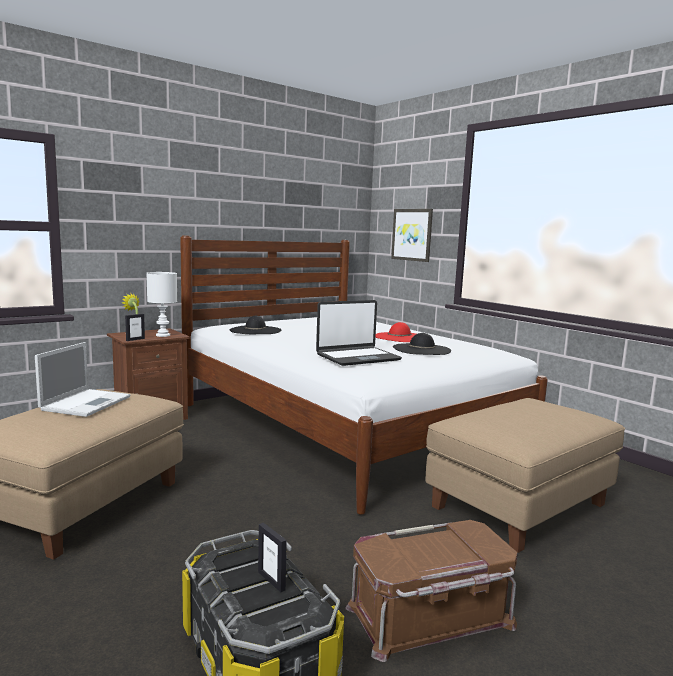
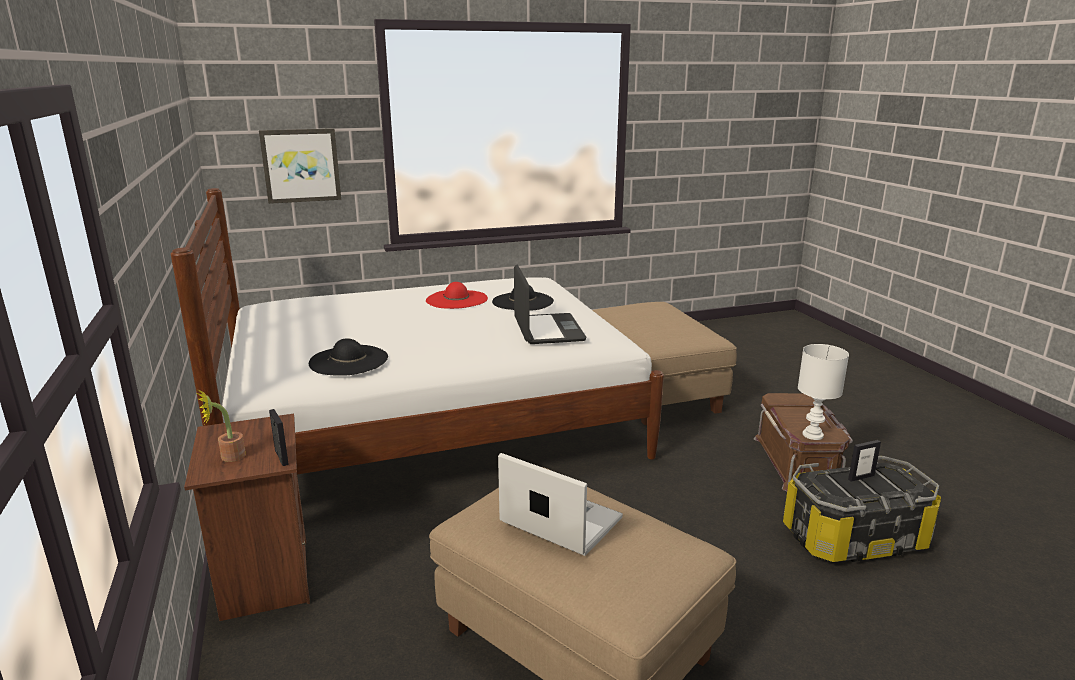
camera: 70 degrees left, 10 degrees up
white table lamp [147,272,177,337] -> white table lamp moved to [798,344,849,440]

